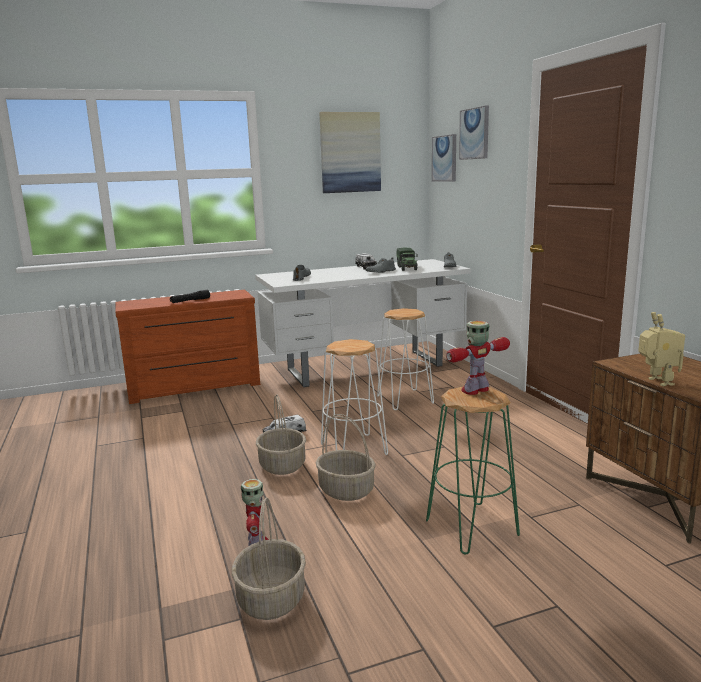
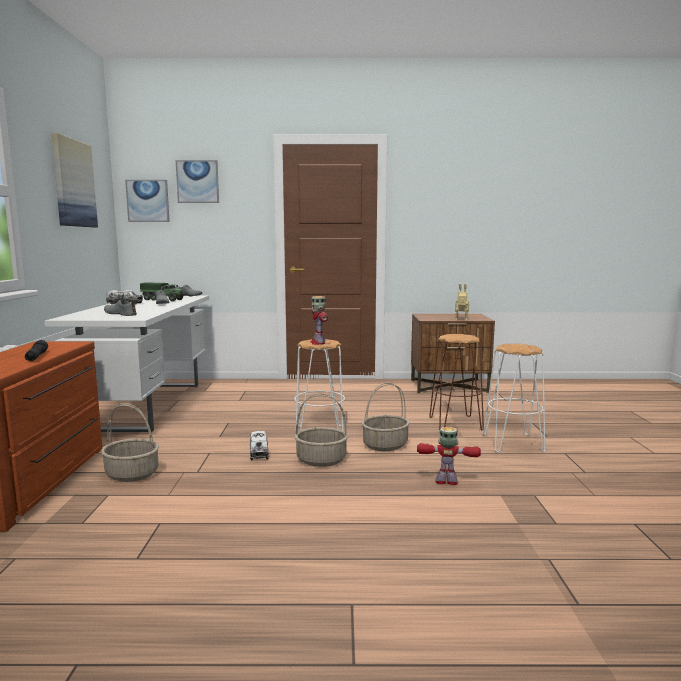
camera: 70 degrees left, 5 degrees down
basket [232,498,306,620] -> basket moved to [101,403,159,482]
white stool [377,308,434,410] -> white stool moved to [483,344,545,452]
green stool [426,387,520,555] -> brown stool [429,334,484,430]
toy robot [446,321,510,395] -> toy robot moved to [310,296,328,345]

